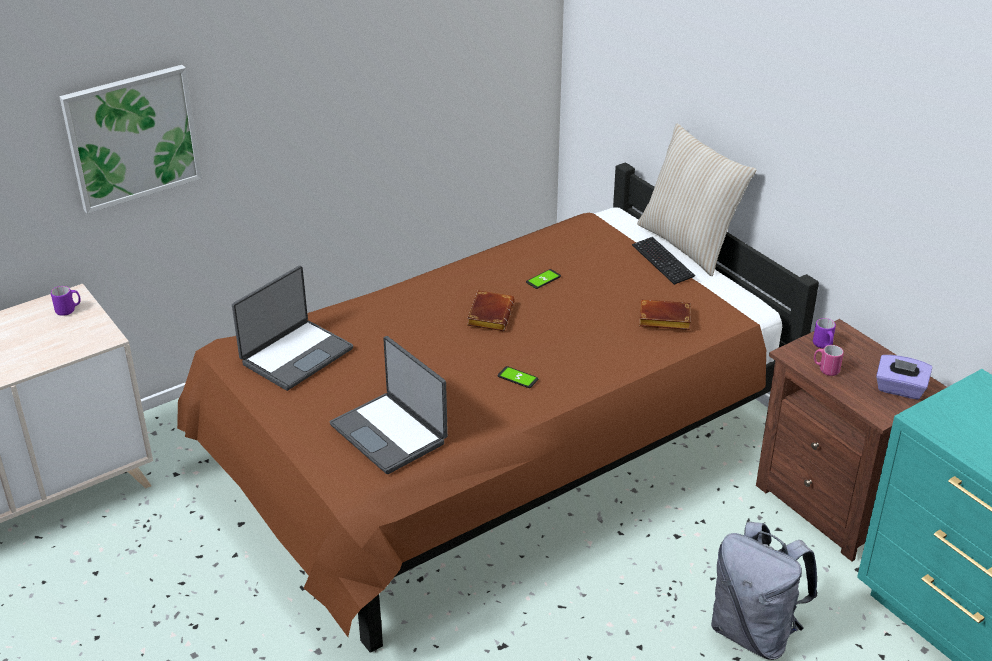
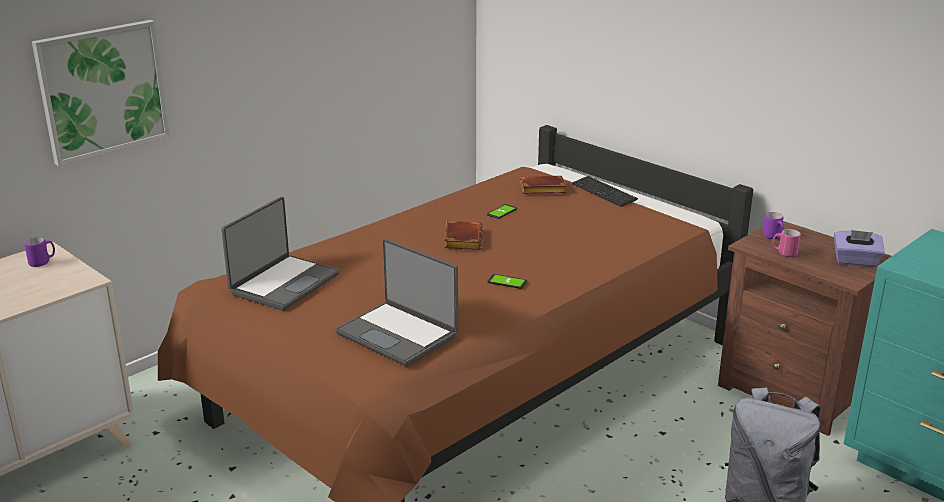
camera: 10 degrees left, 10 degrees down
beige pillow [637,124,756,276] -> none
brown book [639,300,691,330] -> brown book moved to [520,176,566,194]

